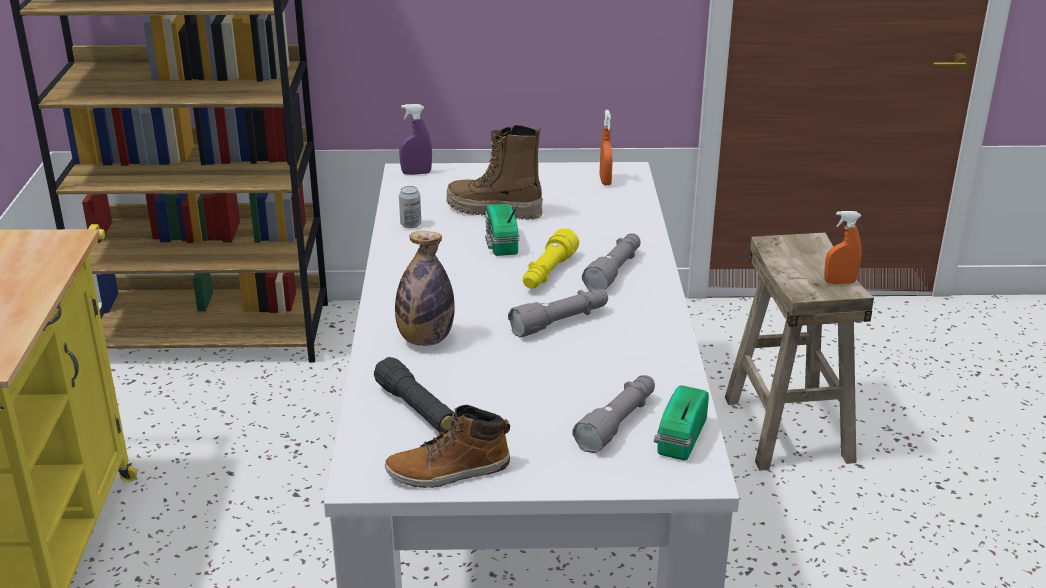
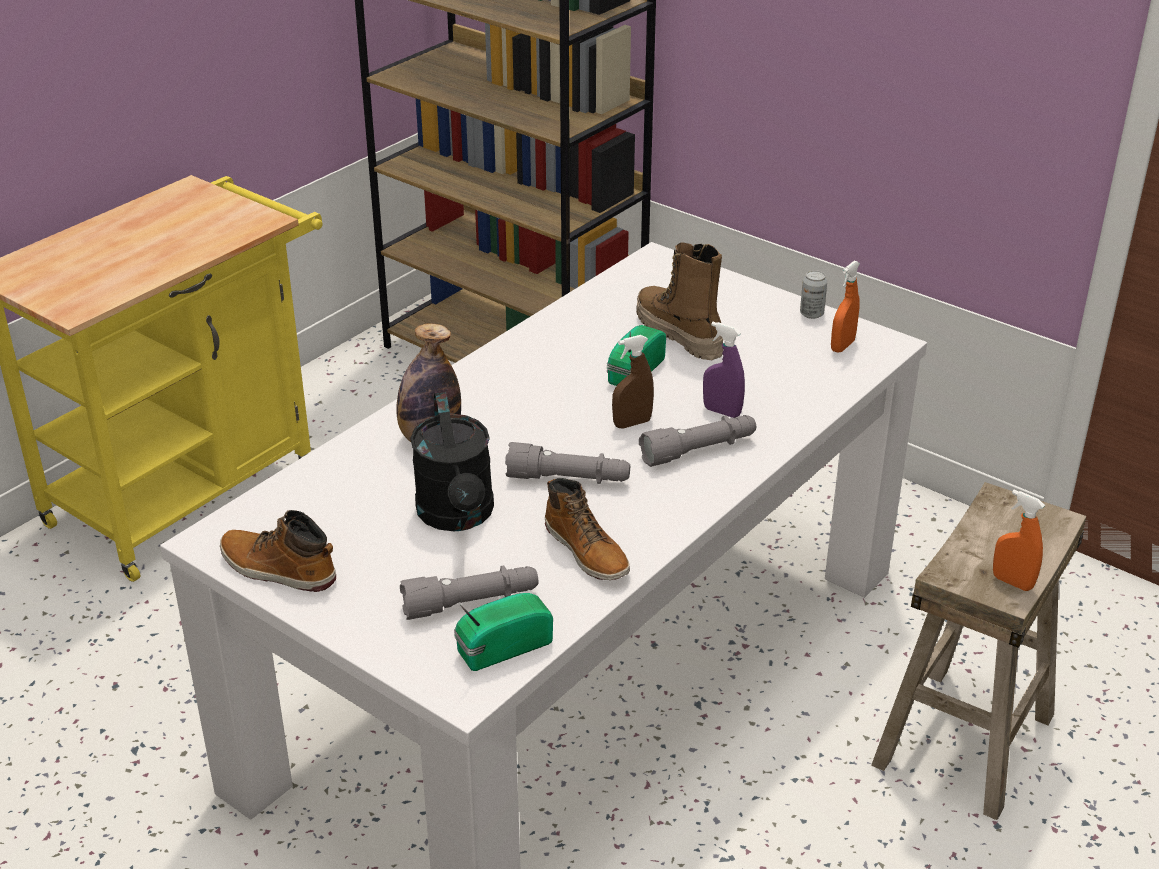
camera: 40 degrees right, 5 degrees up
black flashlight [374,357,454,433] -> none
purple spray bottle [399,104,432,175] -> purple spray bottle moved to [703,322,745,418]
can [399,186,421,228] -> can moved to [800,270,827,319]
yellow flashlight [523,228,579,289] -> brown spray bottle [612,335,654,428]
none -> black watering can [410,392,494,531]
none -> boot [545,478,630,580]

